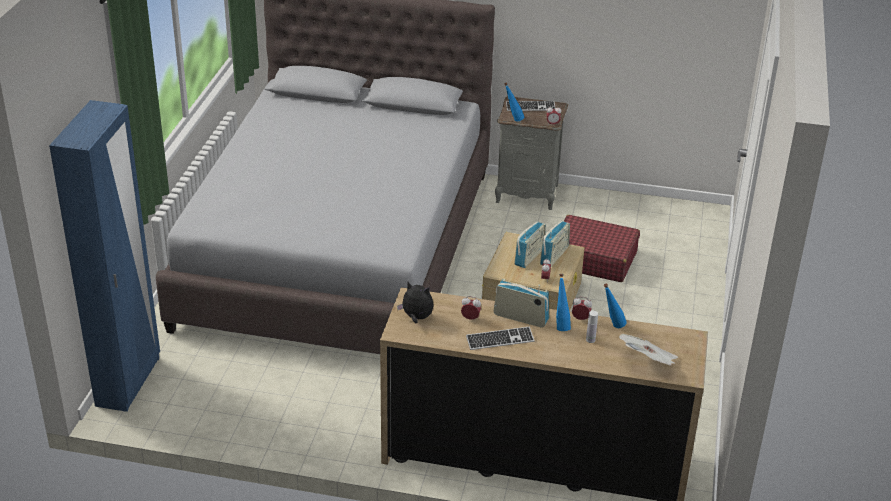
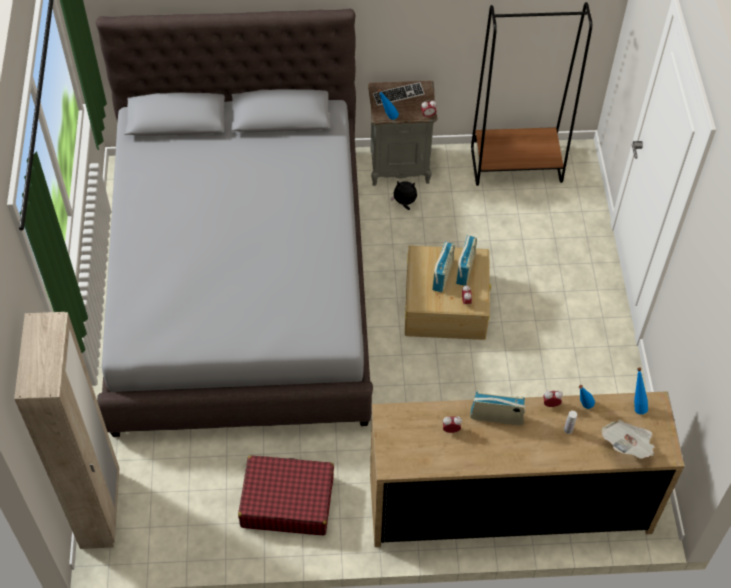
camera: 15 degrees left, 20 degrees up
blue wardrobe [49,100,160,412] -> beige wardrobe [14,312,120,549]
plush toy [397,282,434,323] -> plush toy moved to [391,181,417,210]
keyboard [466,327,535,350] -> none
blue bottle [556,274,571,331] -> blue bottle moved to [634,367,648,414]
red suitcase [564,215,640,282] -> red suitcase moved to [238,455,334,535]
none -> clothes rack [471,2,592,186]

